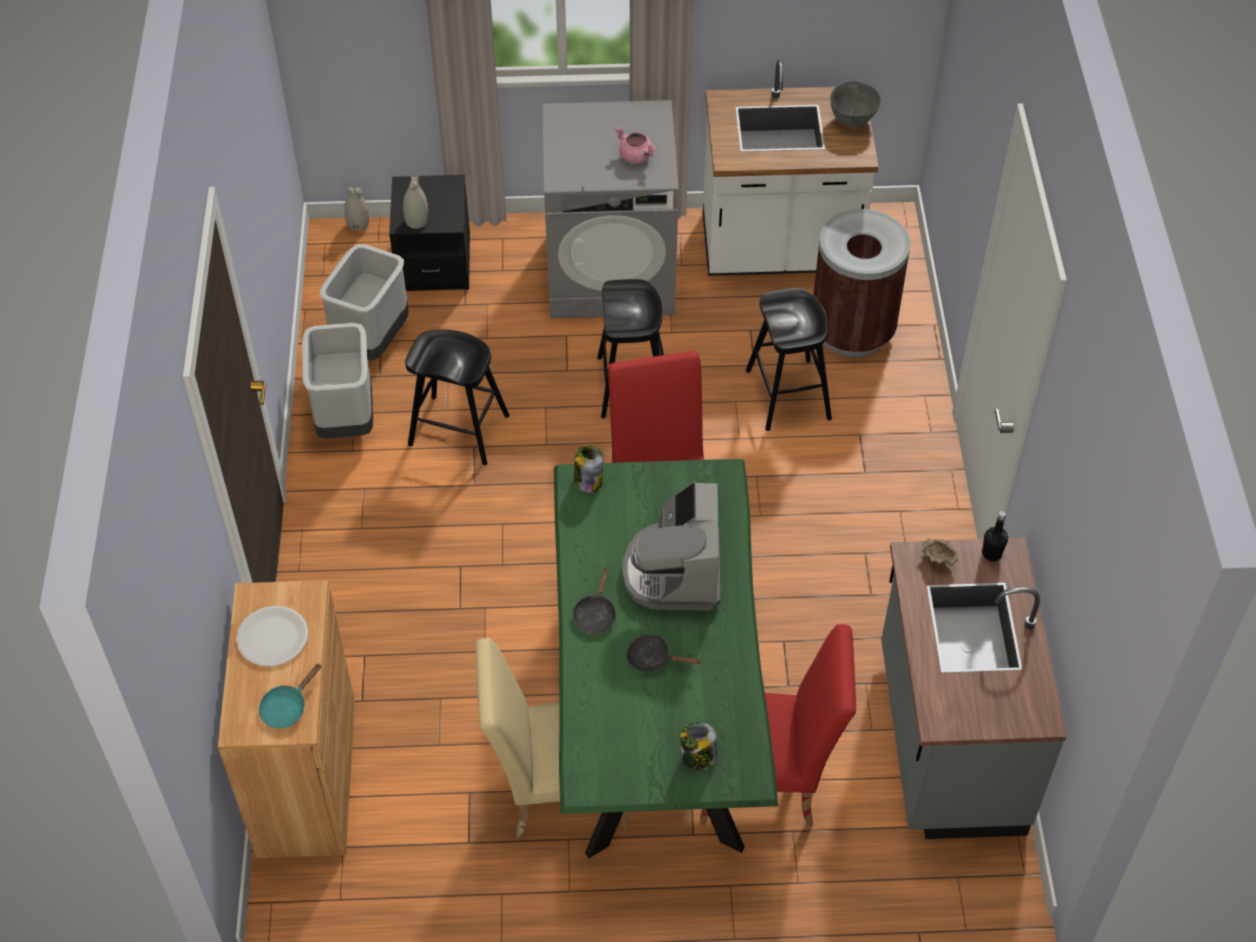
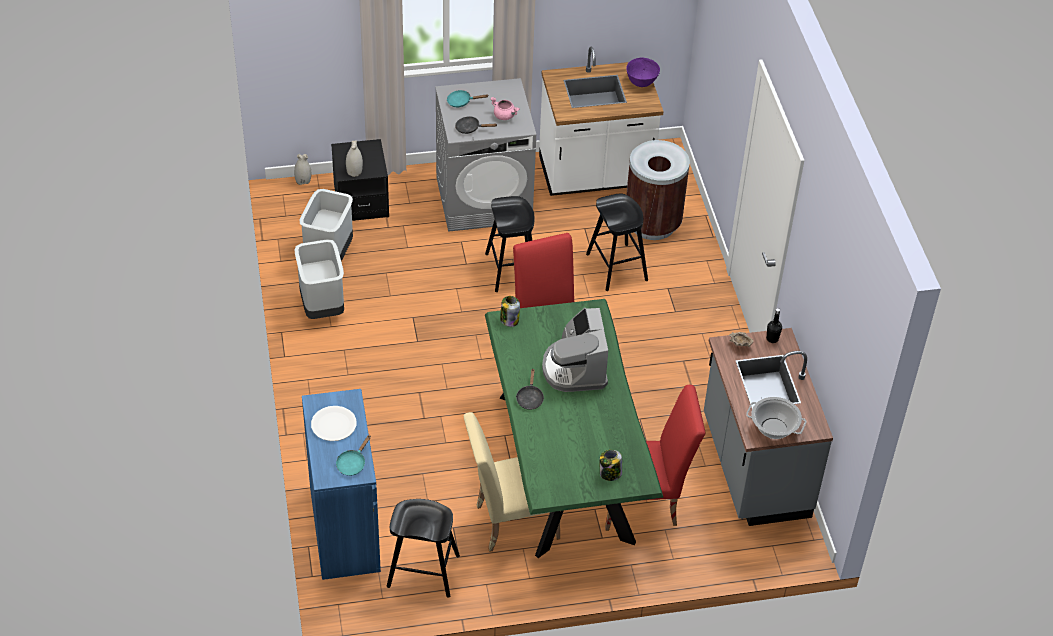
camera: 10 degrees left, 5 degrees down
brown cabinet [218,580,355,858] -> blue cabinet [302,389,381,580]
black stool [405,329,509,465] -> black stool moved to [387,499,460,598]
black frying pan [626,634,700,672] -> black frying pan moved to [455,116,497,134]
grey bowl [830,81,881,127] -> purple bowl [626,58,660,87]
none -> turquoise frying pan [447,90,488,107]
none -> cooking pot [746,397,807,439]

